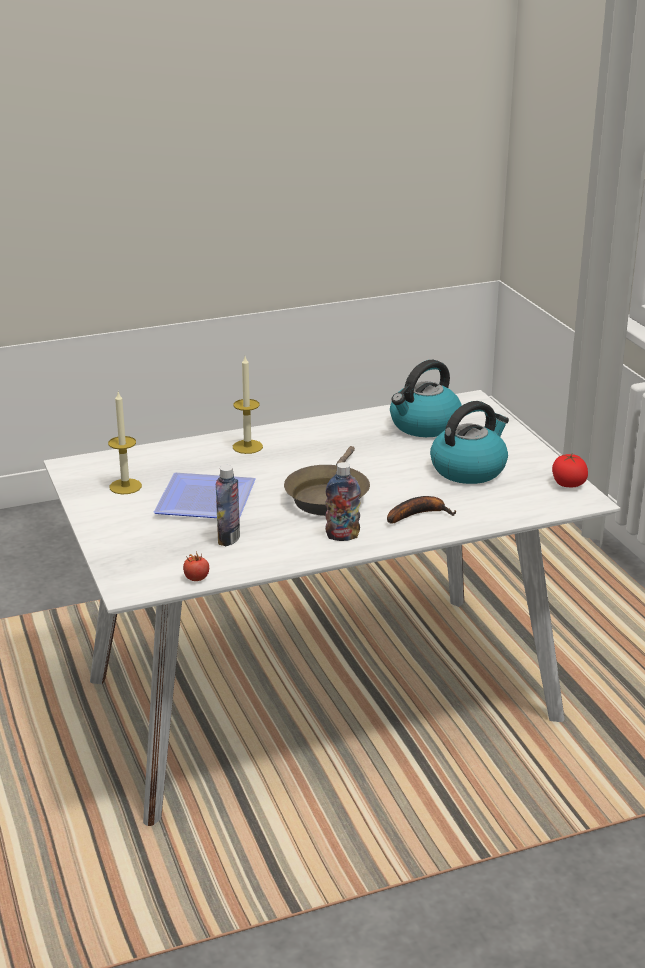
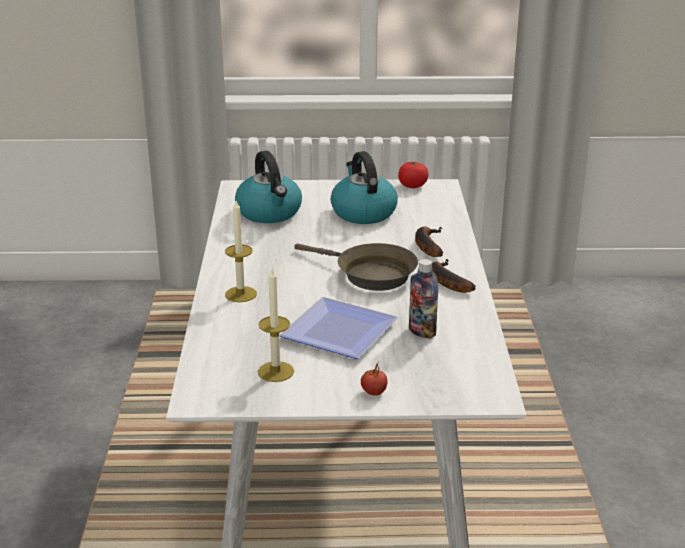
camera: 70 degrees left, 0 degrees up
tomato [183,551,209,581] -> tomato moved to [361,363,388,396]
bottle [325,462,361,541] -> banana [432,259,476,293]

